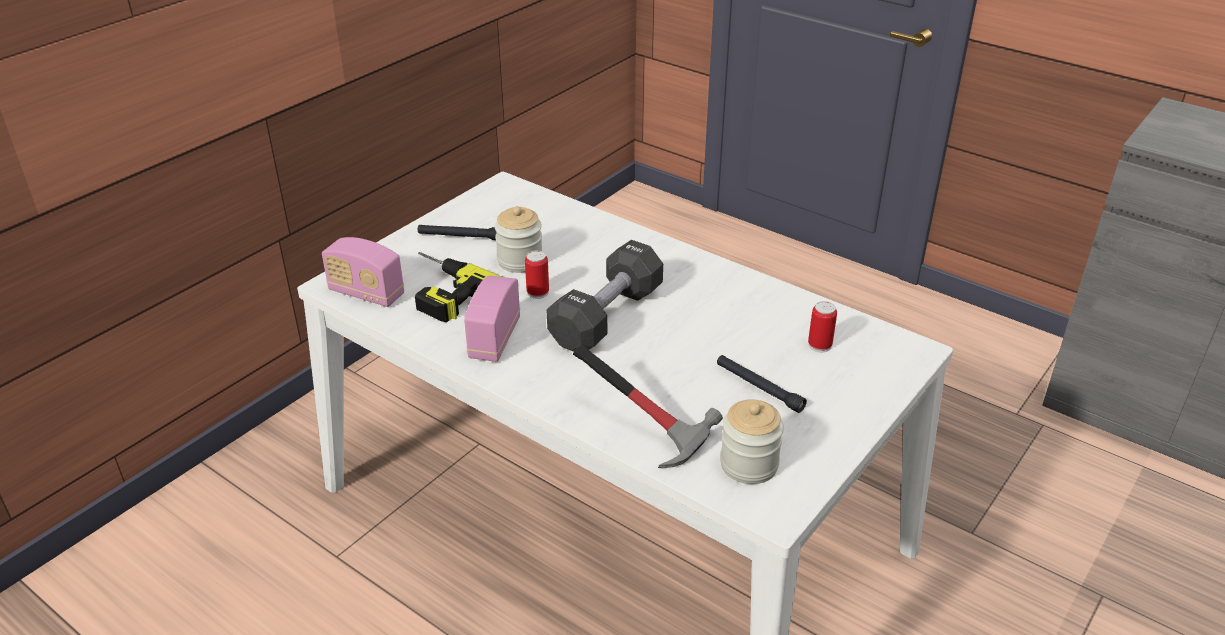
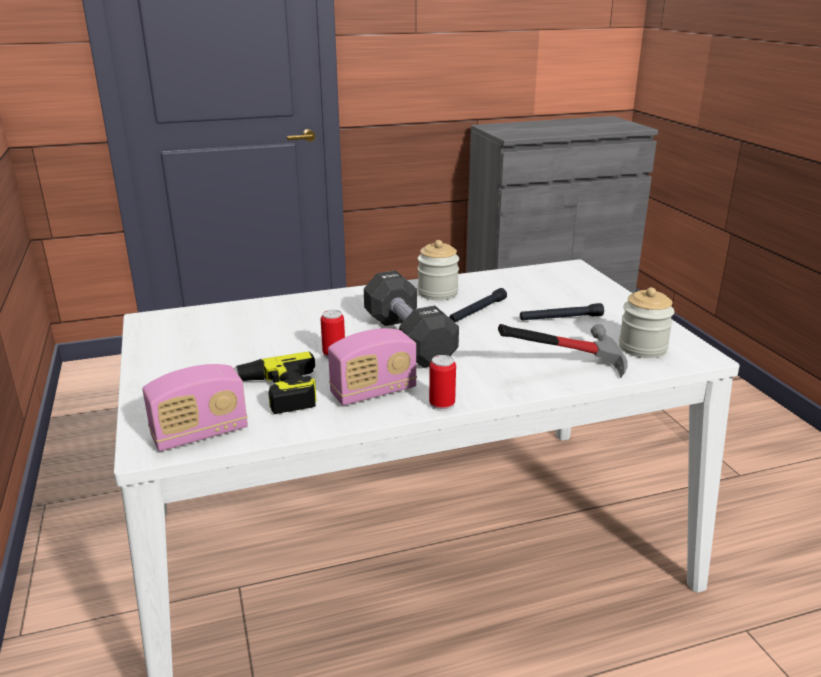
camera: 55 degrees left, 10 degrees down
black flashlight [418,225,497,240] -> black flashlight moved to [449,288,507,322]
radio [464,275,520,362] -> radio turned 75 degrees counterclockwise [328,328,417,406]
jar [495,206,543,273] -> jar moved to [418,240,459,300]
can [808,301,837,352] -> can moved to [429,355,456,411]

